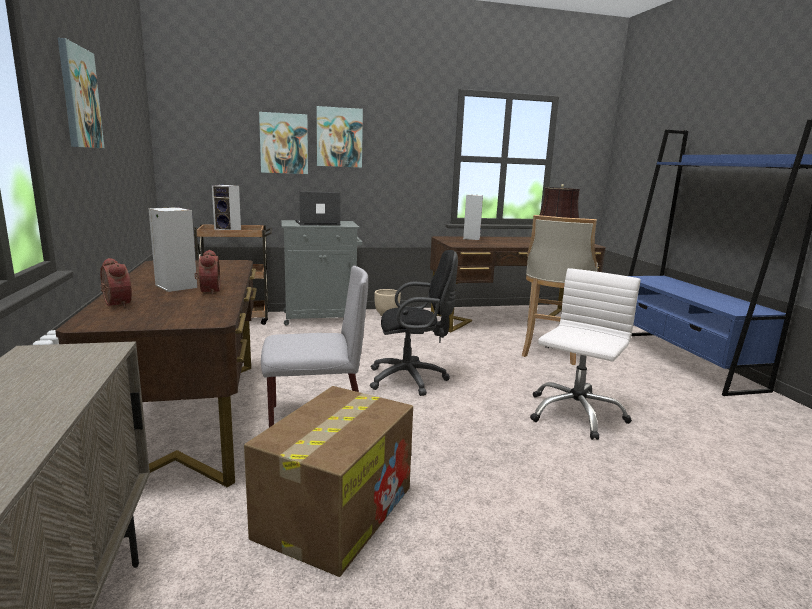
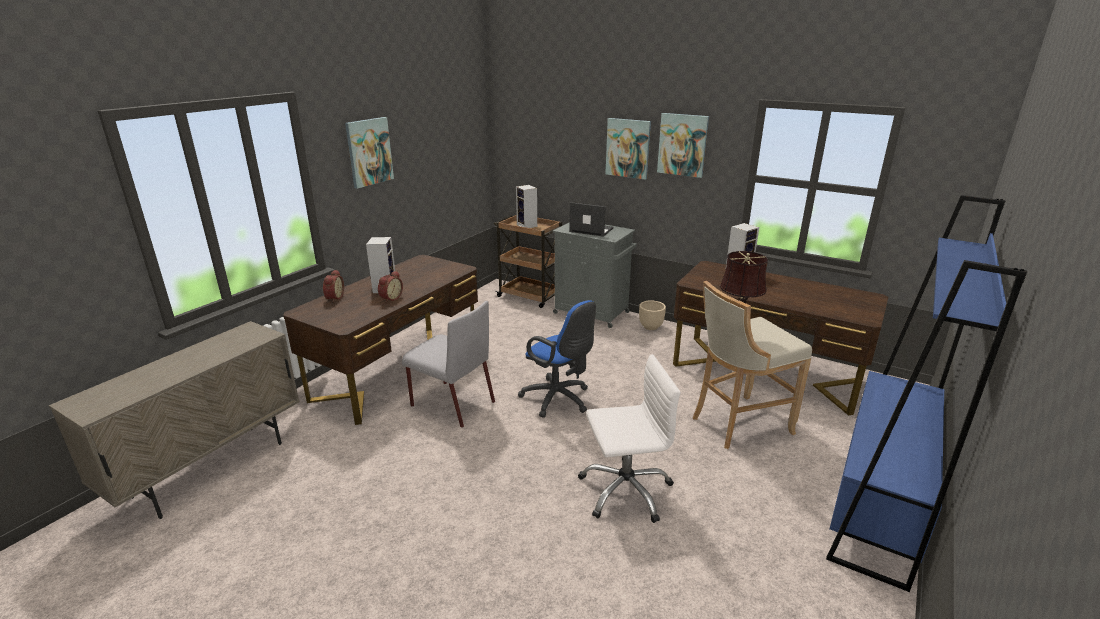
camera: 45 degrees right, 10 degrees up
cardboard box [244,386,413,577] -> none
picture [259,112,308,174] -> picture moved to [657,113,709,178]
black office chair [370,250,458,396] -> blue office chair [518,300,596,418]

